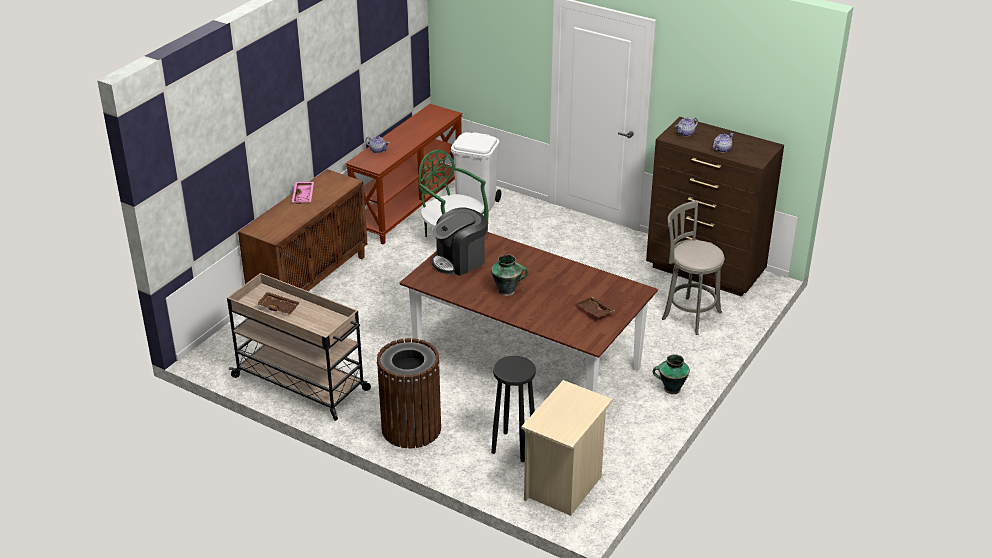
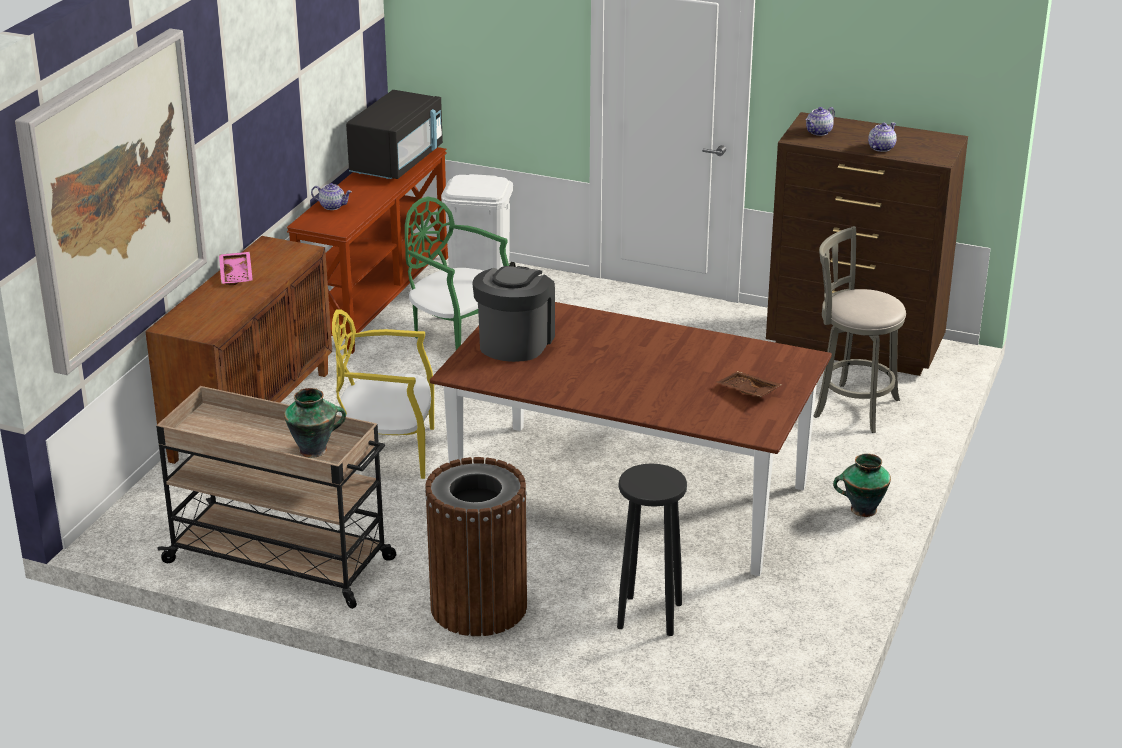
camera: 10 degrees left, 5 degrees down
brown tray [257,292,300,315] -> none
coffee machine [432,208,487,276] -> coffee machine turned 150 degrees clockwise [472,266,555,362]
vase [491,254,528,296] -> vase moved to [284,388,346,458]
beige nightstand [521,380,613,516] -> none
none -> picture [15,28,207,375]
none -> yellow chair [332,309,434,479]
none -> black microwave [346,90,443,179]

